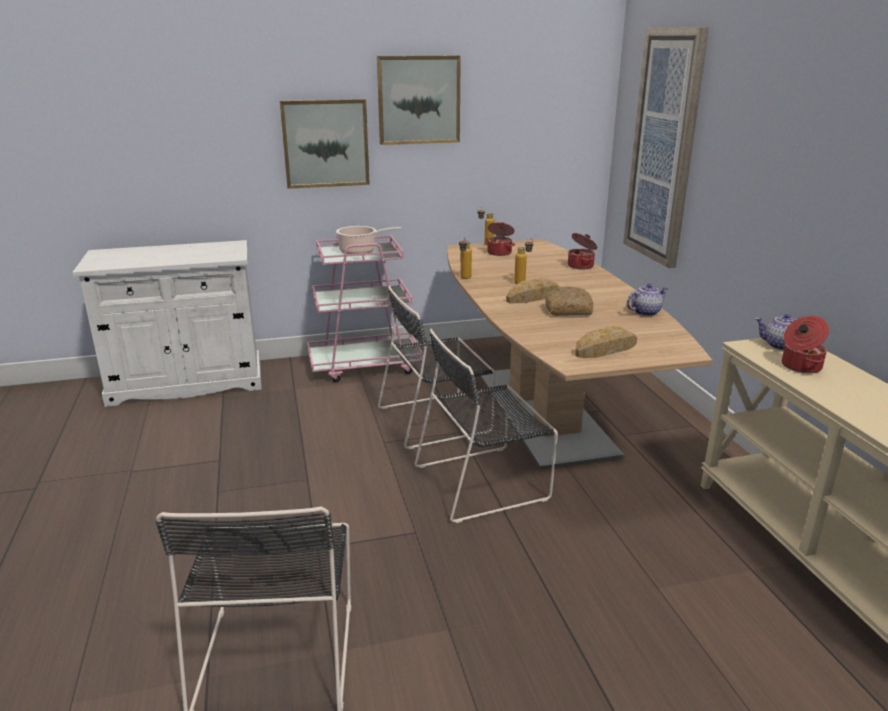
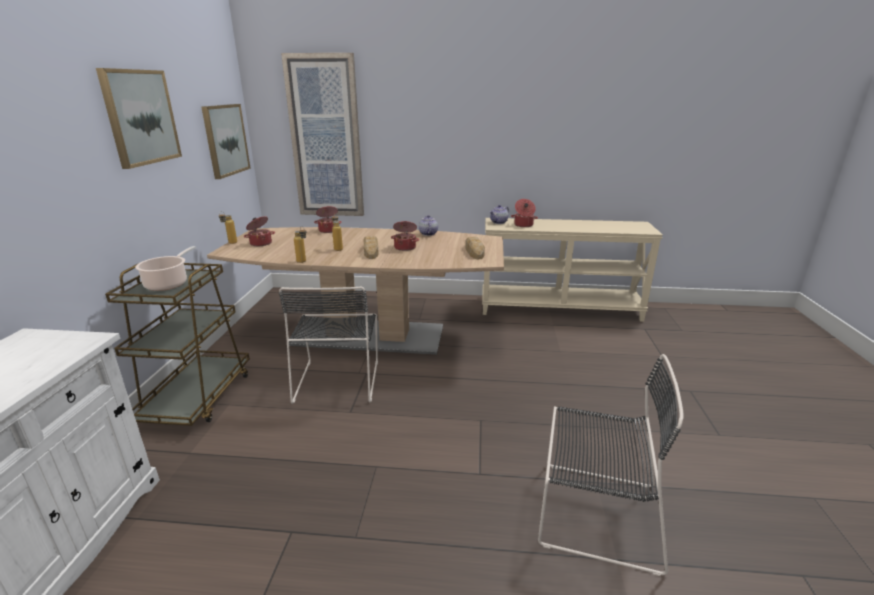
camera: 70 degrees left, 0 degrees up
picture [280,99,370,189] -> picture moved to [202,104,251,179]
pink cart [307,234,423,382] -> brown cart [105,263,250,426]
black chair [415,329,558,523] -> none
bread [545,286,593,316] -> cooking pot [391,221,419,251]

